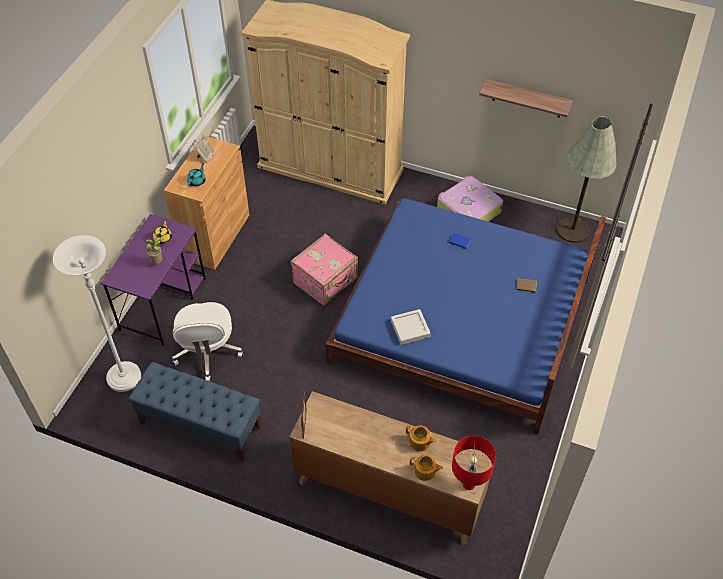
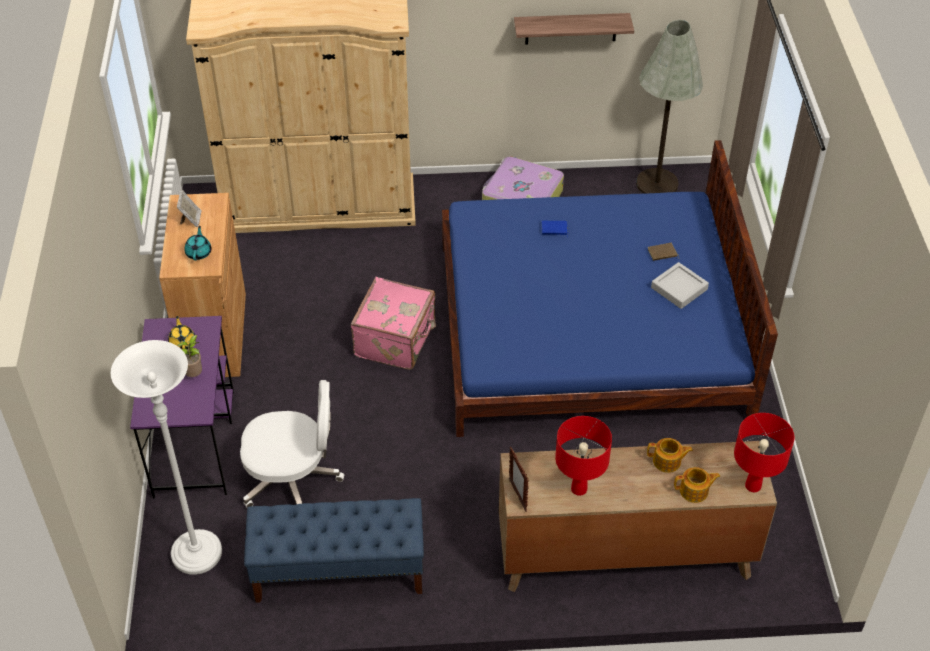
camera: 25 degrees left, 5 degrees down
white office chair [172,302,243,381] -> white office chair turned 60 degrees counterclockwise [240,380,344,508]
grey tray [391,309,431,345] -> grey tray moved to [651,262,709,309]
none -> red table lamp [555,416,612,496]

